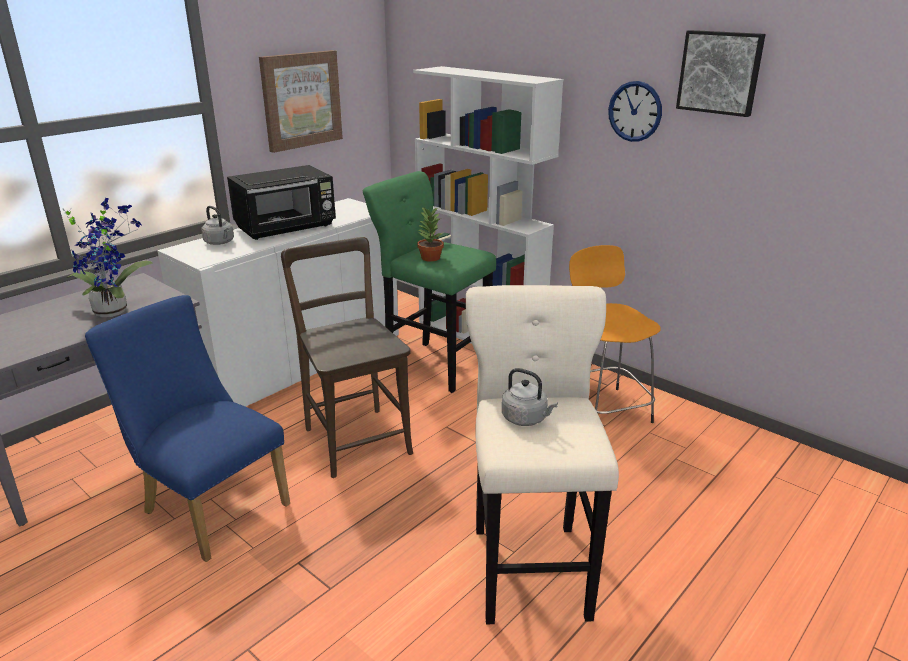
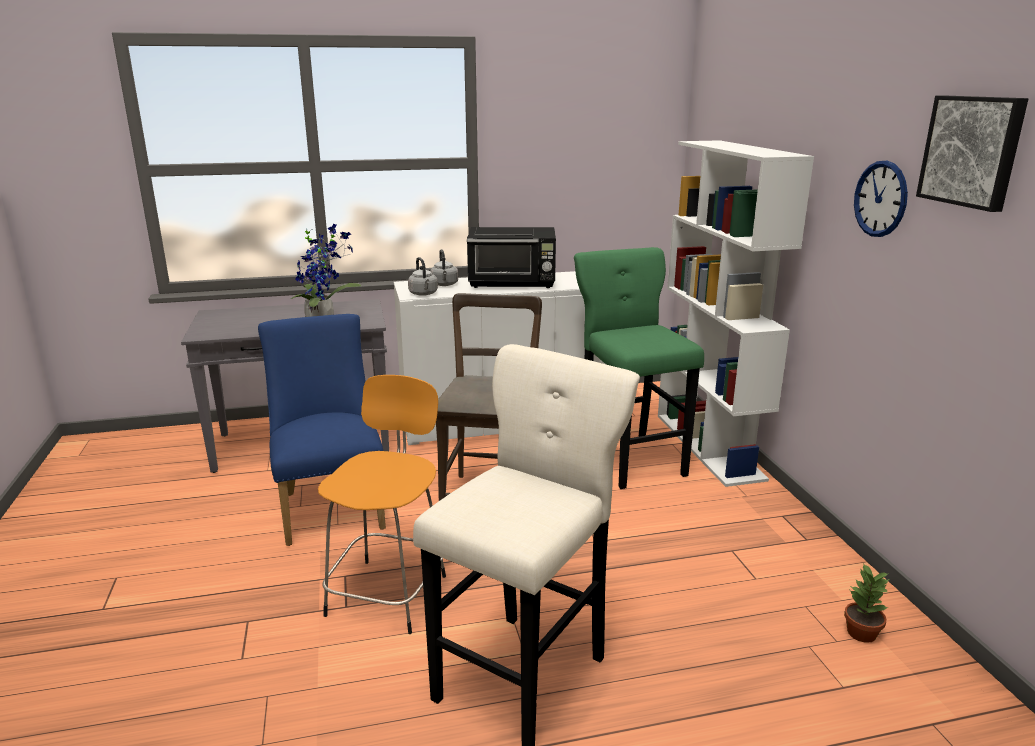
camera: 35 degrees right, 5 degrees down
picture [259,50,343,153] -> none
potted plant [417,207,444,262] -> potted plant moved to [844,563,889,643]
grey kettle [502,368,558,426] -> grey kettle moved to [408,257,438,296]
orange stool [569,245,661,423] -> orange stool moved to [318,375,446,634]

